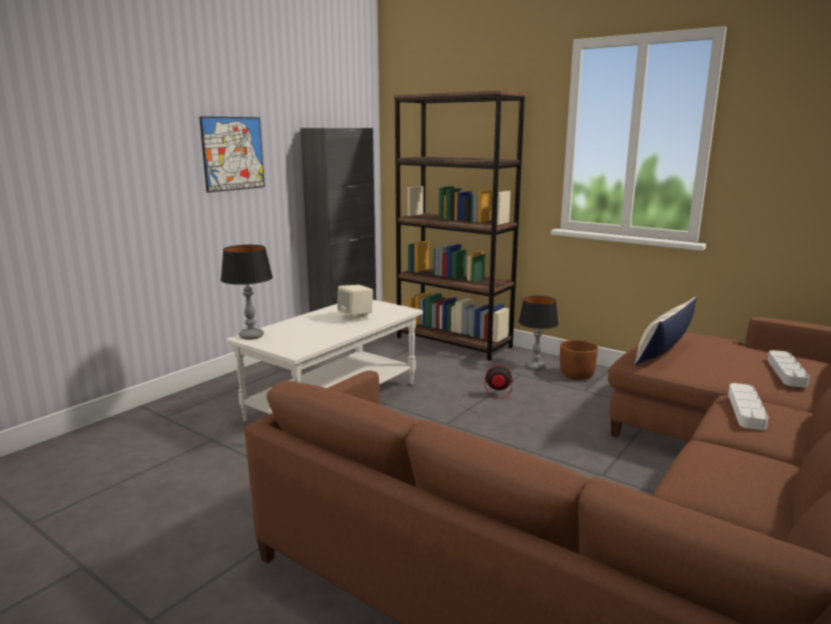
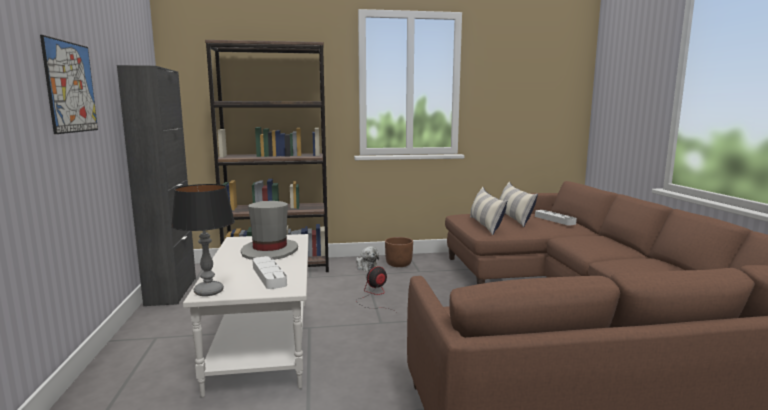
camera: 45 degrees left, 5 degrees down
beige speaker [337,285,373,322] -> grey hat [241,201,298,260]
table lamp [518,296,559,370] -> plush toy [356,246,379,271]
white tray [728,383,769,430] -> white tray moved to [252,256,287,289]
none -> pillow [499,182,538,227]

